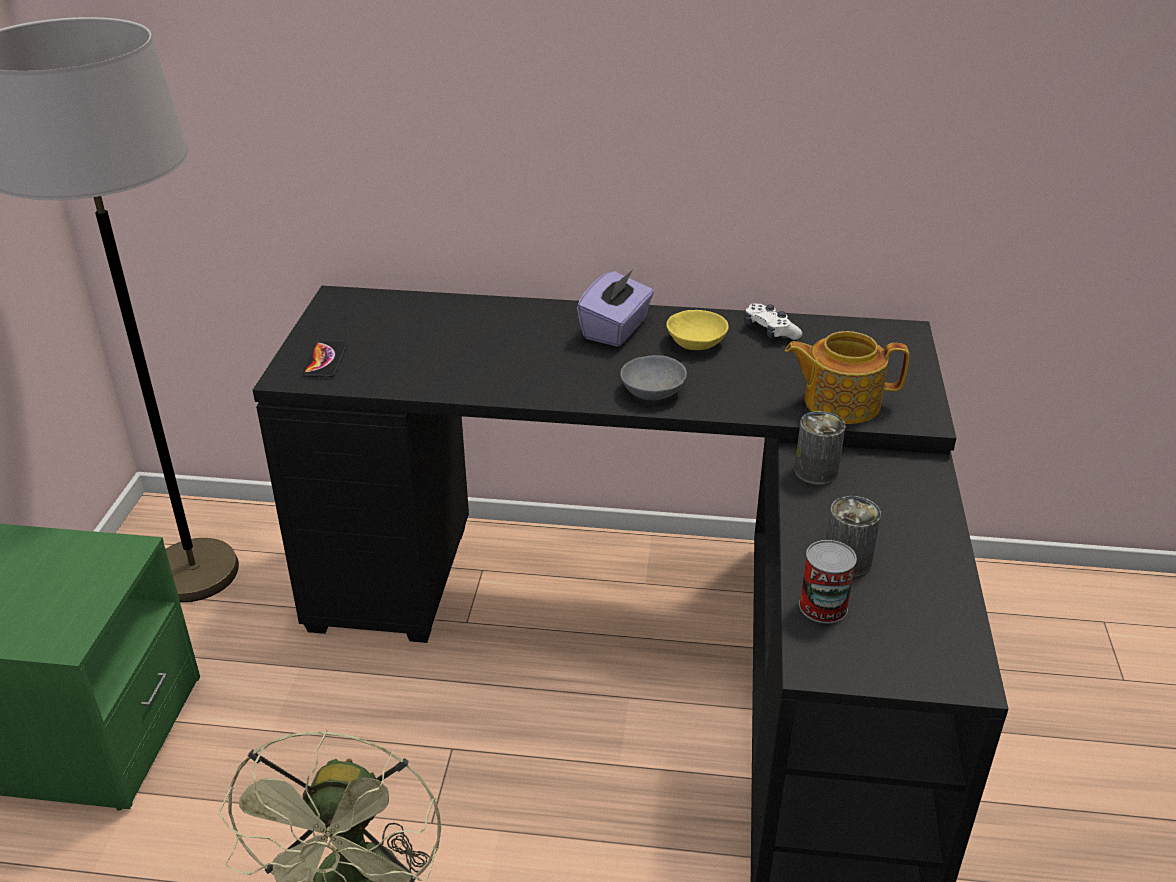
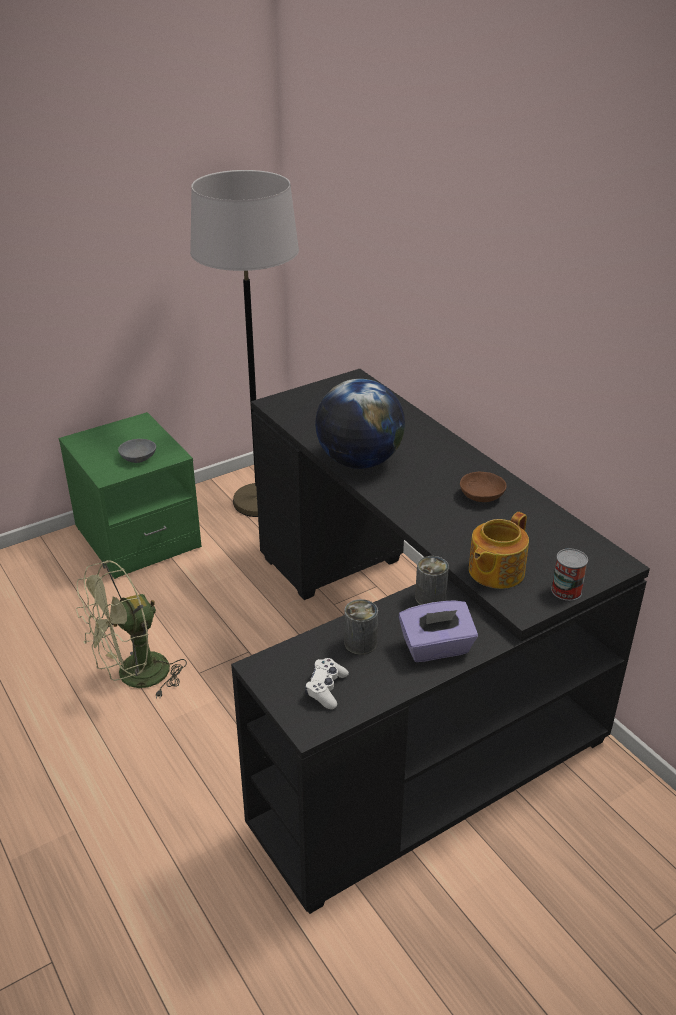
camera: 50 degrees right, 0 degrees up
phone [303,341,347,377] -> none
purple tissue box [577,269,654,347] -> purple tissue box moved to [399,600,478,662]
grey bowl [620,355,687,400] -> grey bowl moved to [118,439,156,463]
yellow bowl [666,310,729,350] -> brown bowl [460,472,507,502]
white game controller [744,303,802,340] -> white game controller moved to [305,658,349,709]
teapot [785,331,909,424] -> teapot turned 105 degrees counterclockwise [469,512,529,589]
can [799,540,857,623] -> can moved to [551,548,588,601]
none -> globe [315,379,405,469]

